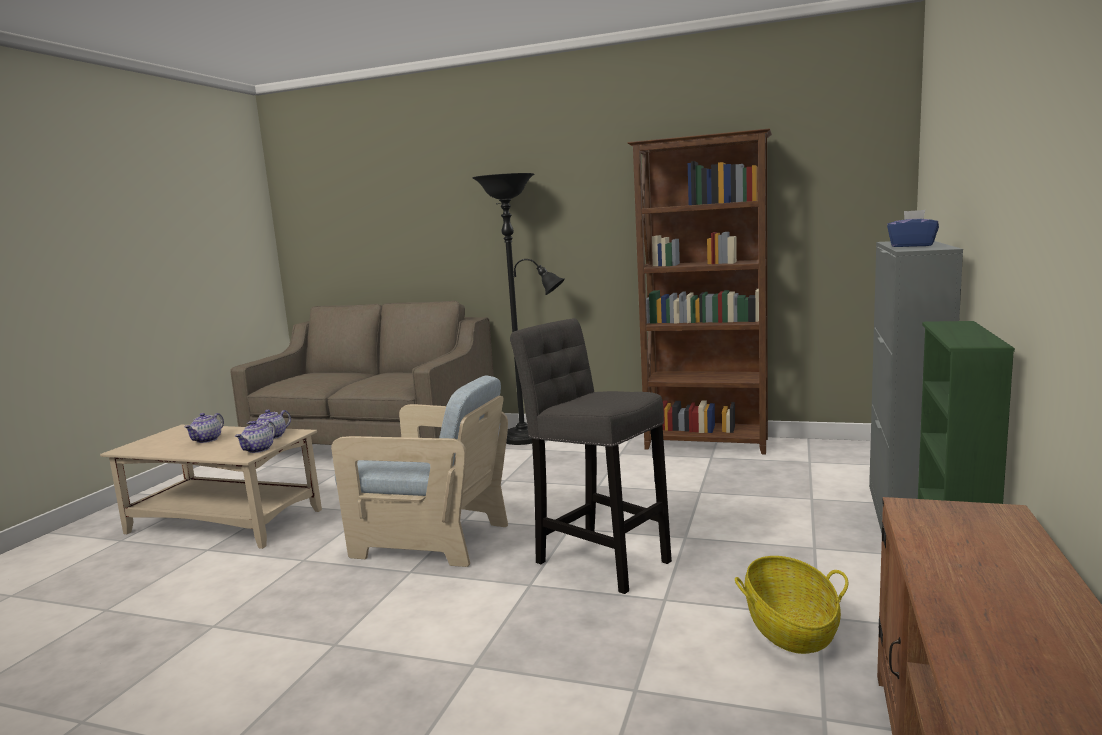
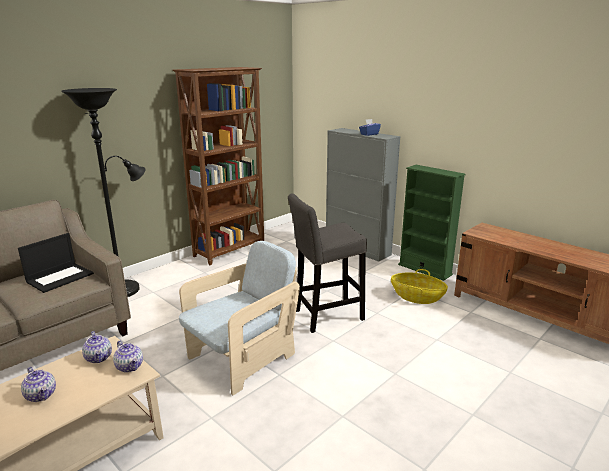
camera: 65 degrees left, 10 degrees up
none -> laptop [18,233,94,293]

